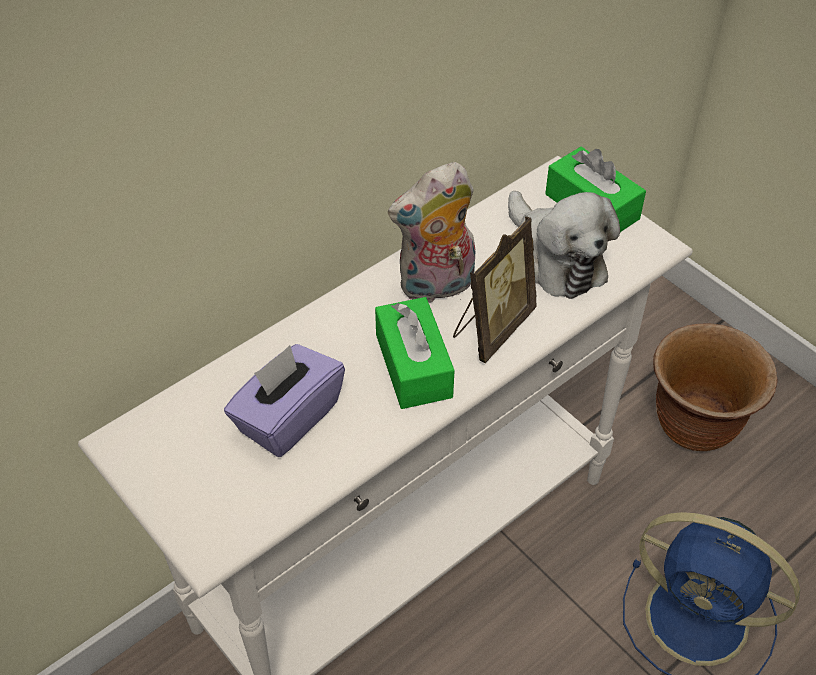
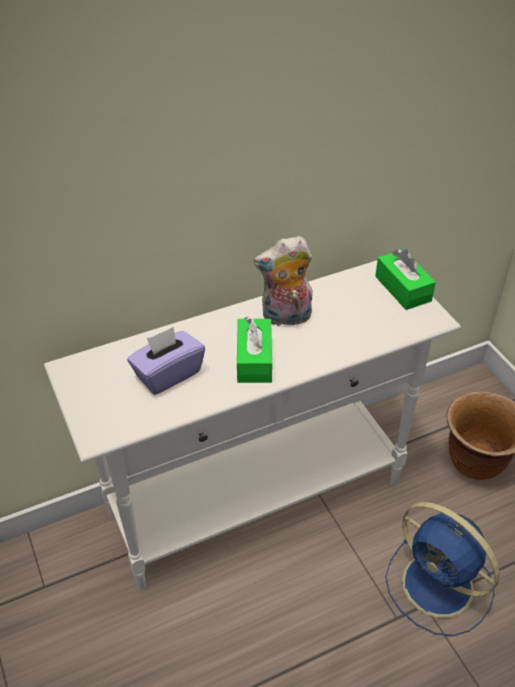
camera: 15 degrees right, 5 degrees down
picture frame [453,216,537,363] -> none
plush toy [508,191,620,299] -> none

